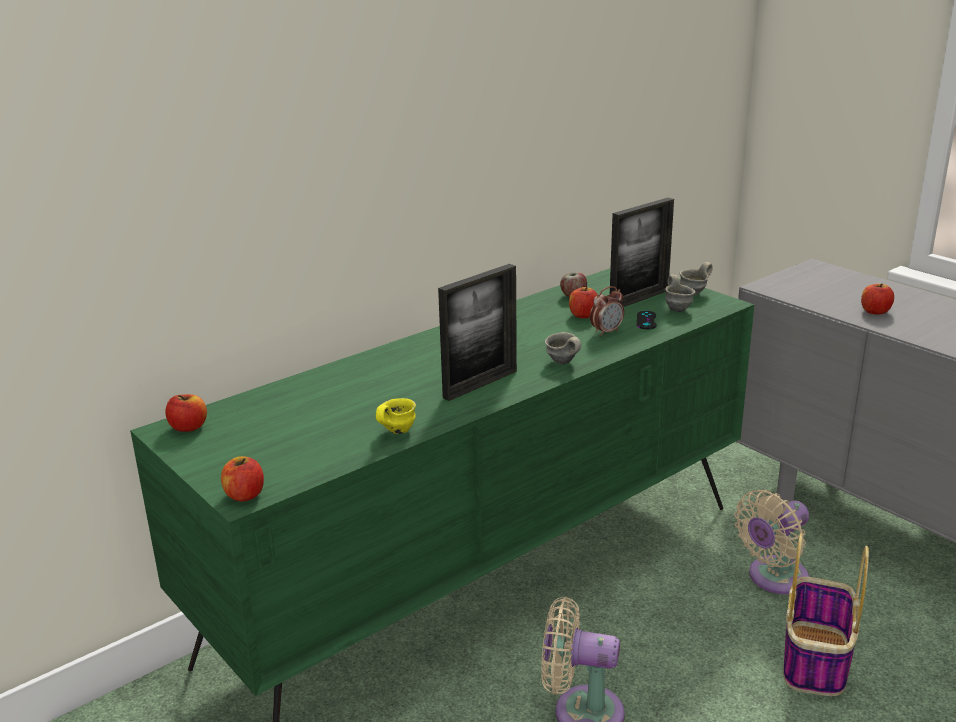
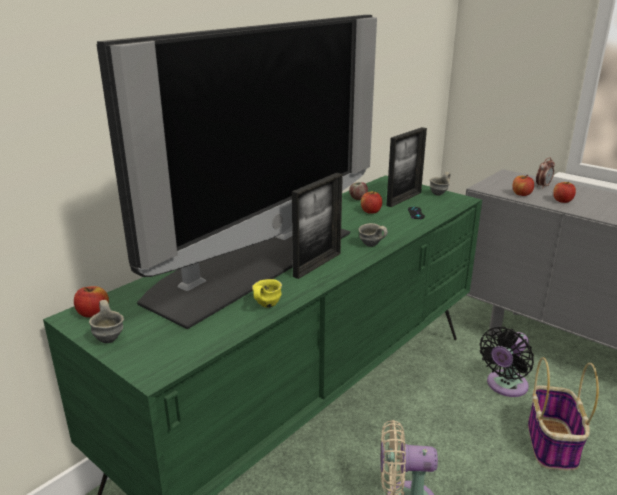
camera: 10 degrees left, 0 degrees up
apple [221,456,264,501] -> apple moved to [512,175,534,196]
alarm clock [590,286,624,336] -> alarm clock moved to [536,157,555,189]
grey mug [665,275,695,312] -> grey mug moved to [89,300,124,343]
beige fan [734,490,809,594] -> black fan [479,327,534,397]
none -> television [96,15,377,329]

